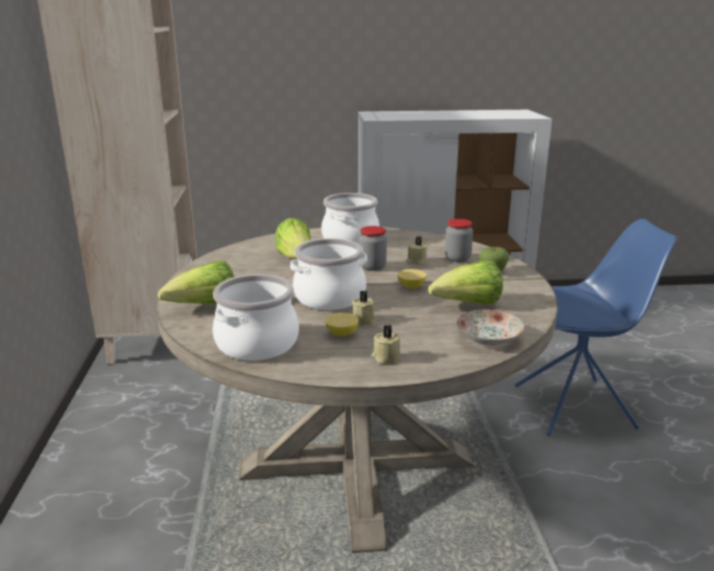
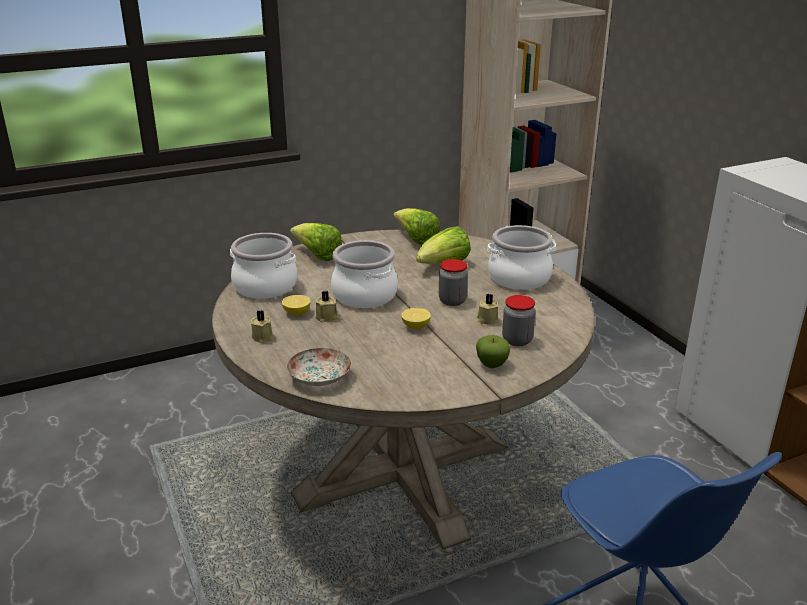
camera: 70 degrees right, 5 degrees up
lettuce [428,260,503,305] -> lettuce moved to [393,208,440,246]

